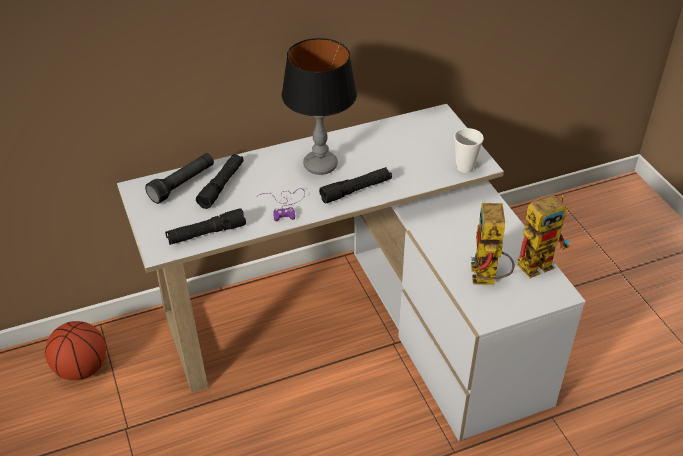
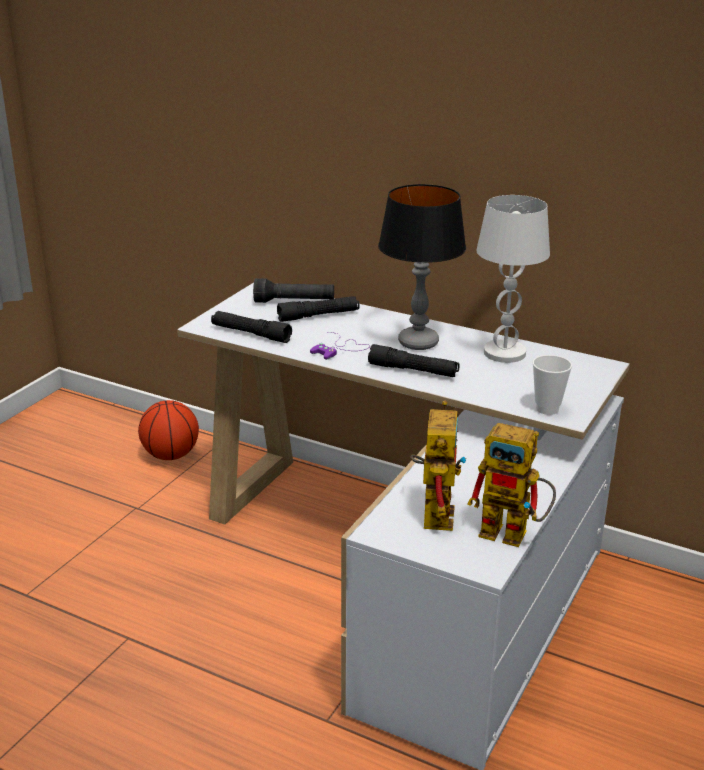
camera: 50 degrees right, 15 degrees down
toy robot [471,203,515,285] -> toy robot turned 135 degrees clockwise [410,400,466,531]
none -> white table lamp [476,195,550,363]

